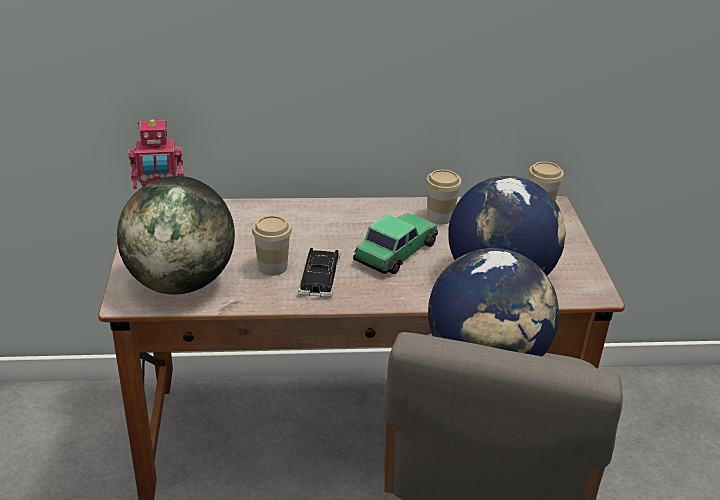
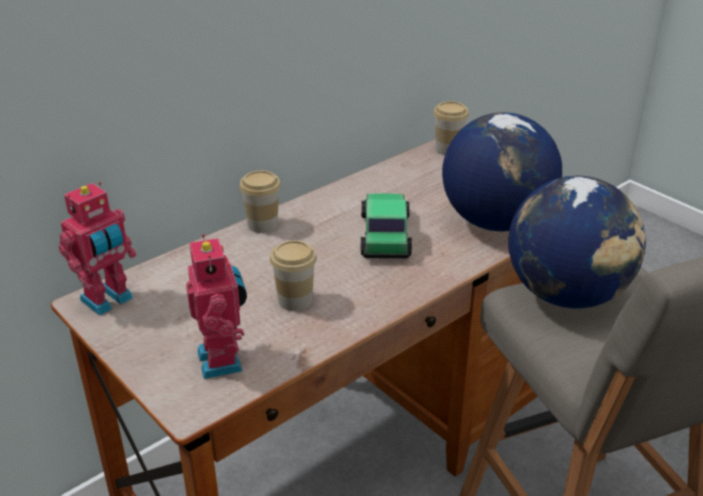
camera: 35 degrees left, 0 degrees up
globe [117,176,235,294] -> toy robot [186,234,247,379]
black toy car [298,248,340,297] -> none
cup [426,170,462,224] -> cup moved to [239,170,281,233]

